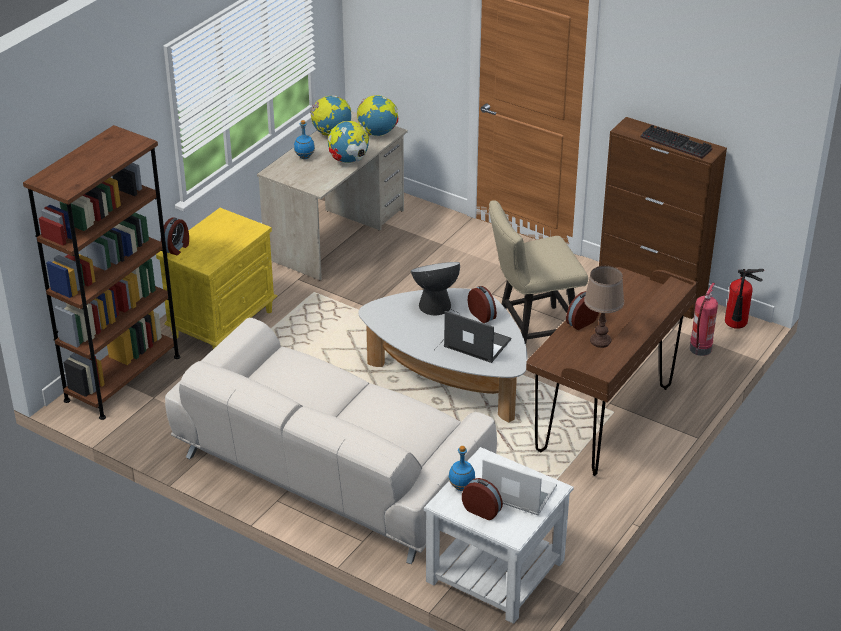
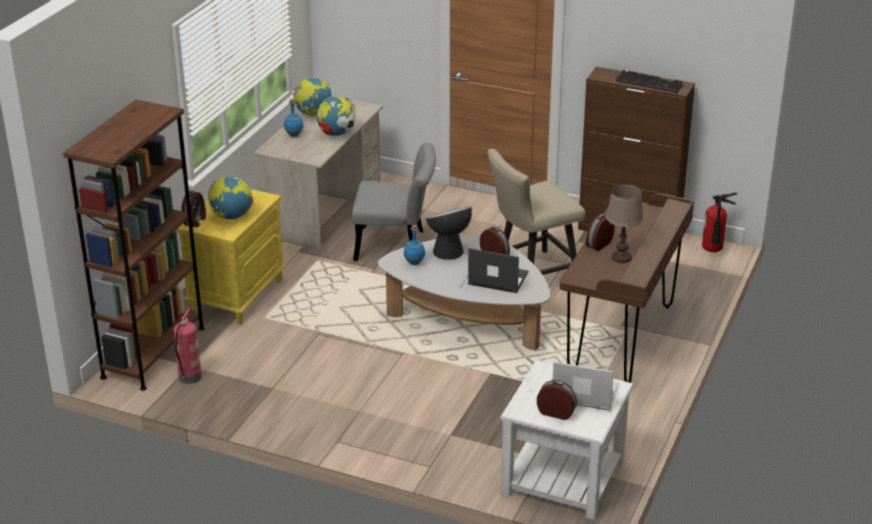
camera: 10 degrees left, 5 degrees down
white sofa [165,317,497,564] -> none
globe [357,95,399,136] -> globe moved to [208,176,253,220]
blue bottle [448,446,475,491] -> blue bottle moved to [404,225,425,265]
fire extinguisher [690,283,718,356] -> fire extinguisher moved to [173,307,202,384]
none -> grey chair [352,142,436,261]

